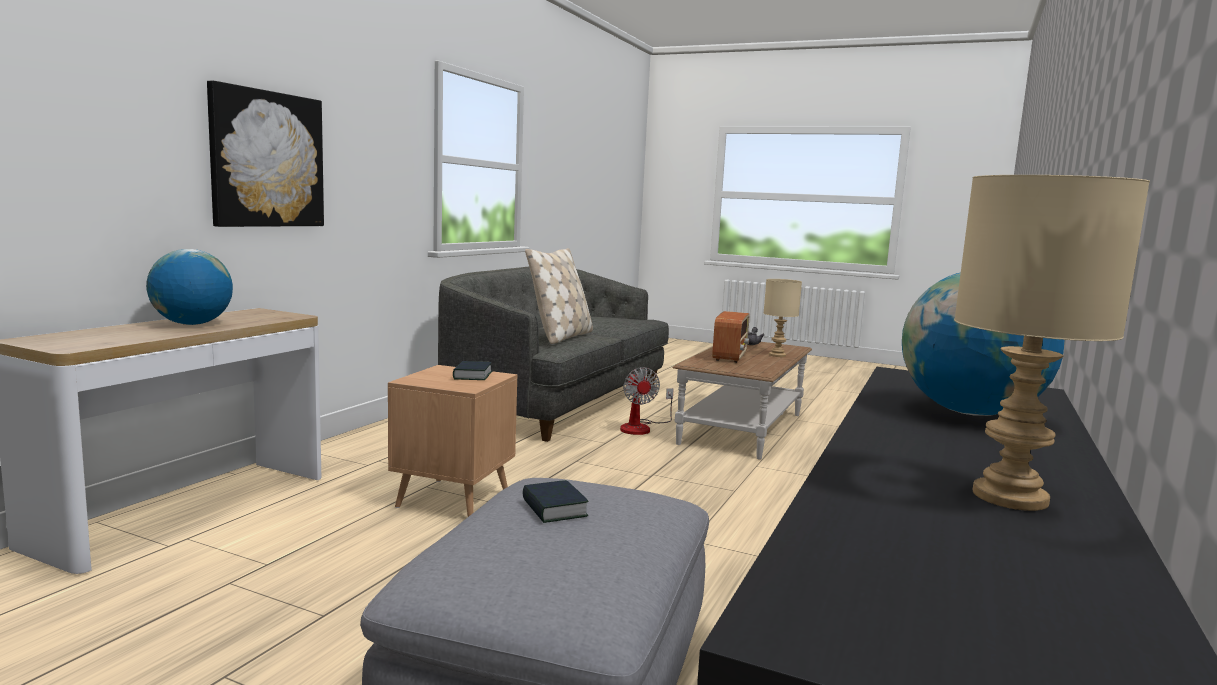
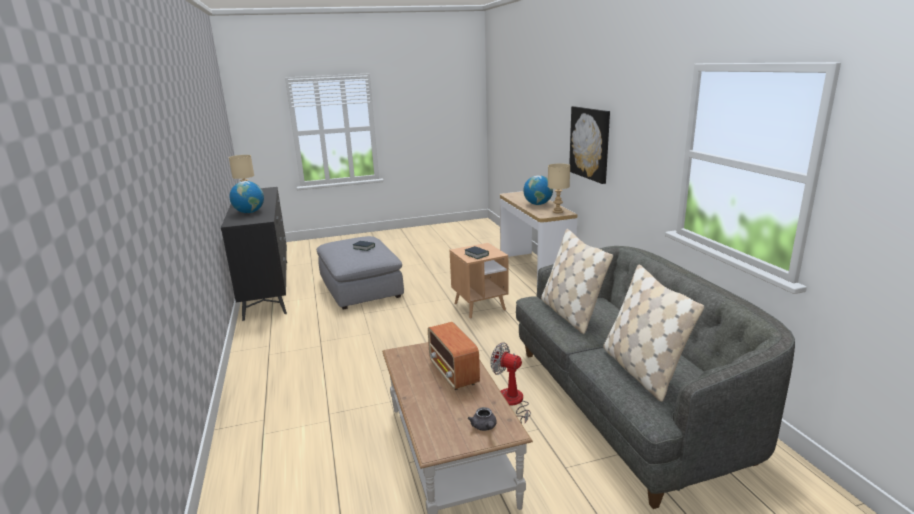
camera: 140 degrees right, 10 degrees up
beige table lamp [764,279,802,357] -> beige table lamp moved to [548,163,570,213]
none -> beige pillow [603,264,704,402]

